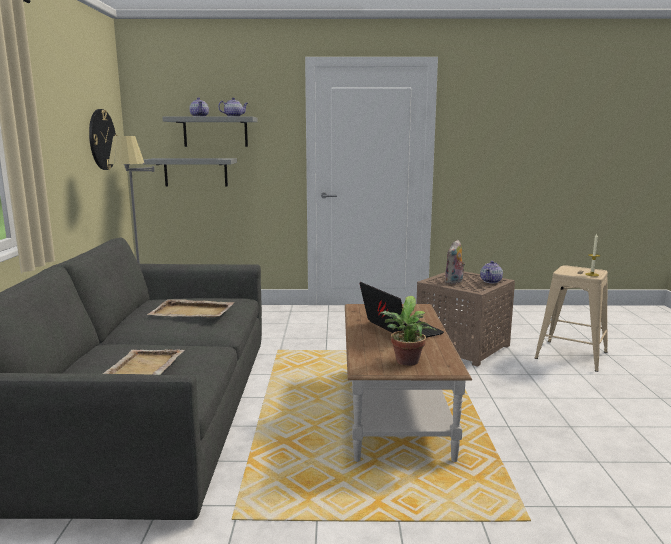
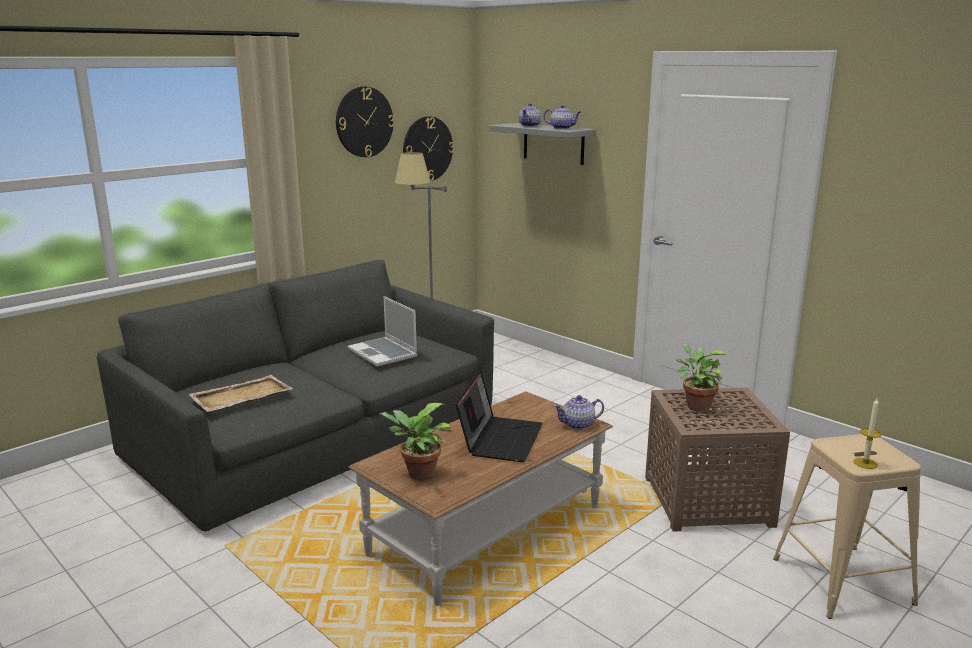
camera: 45 degrees right, 5 degrees up
grey shelf [143,158,237,187] -> none
beige tray [147,299,235,317] -> laptop [348,296,417,367]
plush toy [445,240,465,284] -> potted plant [676,343,727,412]
teapot [480,261,503,283] -> teapot moved to [554,395,604,430]
none -> wall clock [336,87,395,157]

